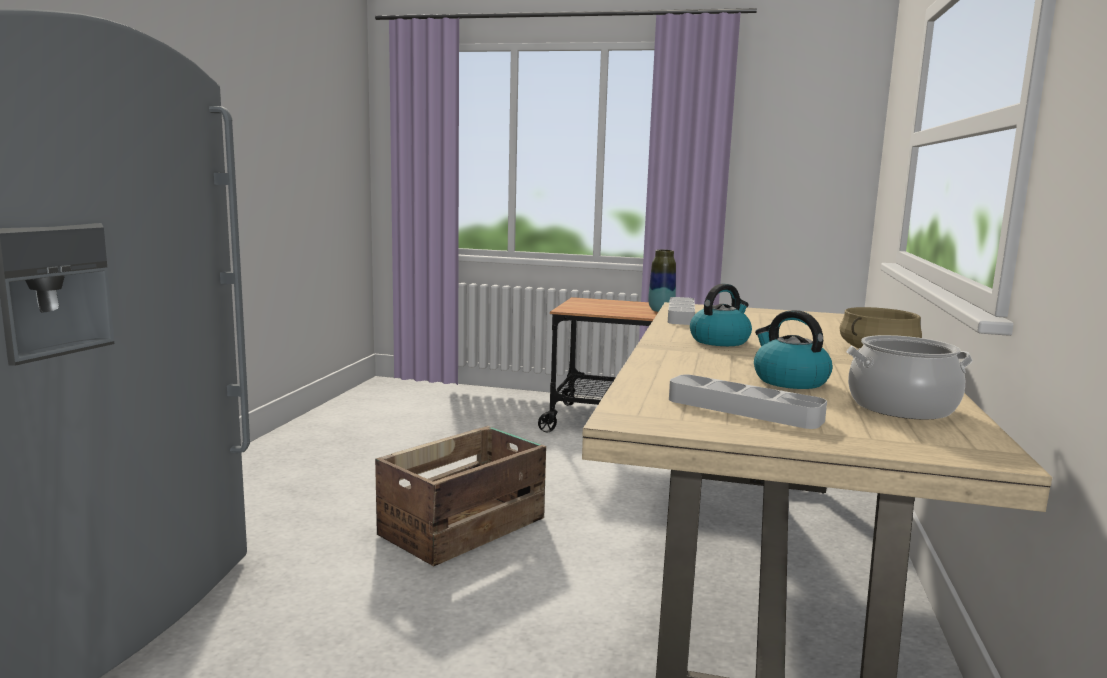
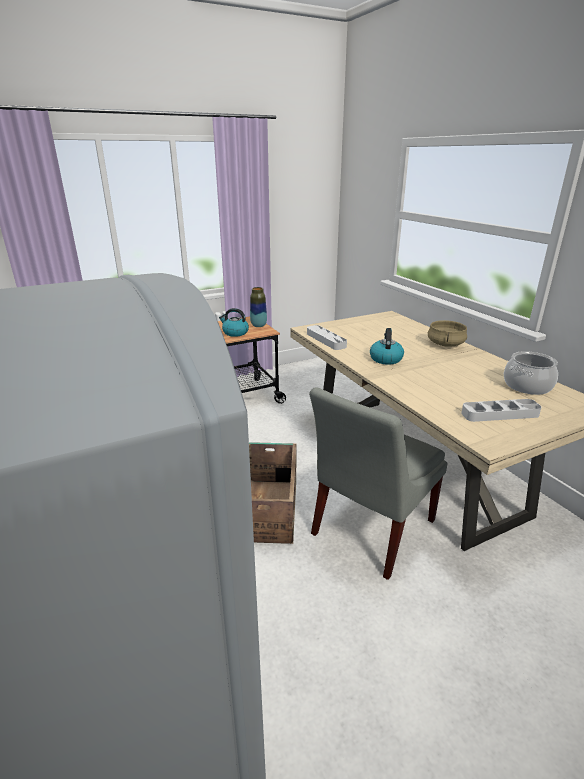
camera: 40 degrees left, 15 degrees up
kettle [754,310,832,389] -> kettle moved to [219,308,249,337]
none -> grey chair [309,388,448,580]

